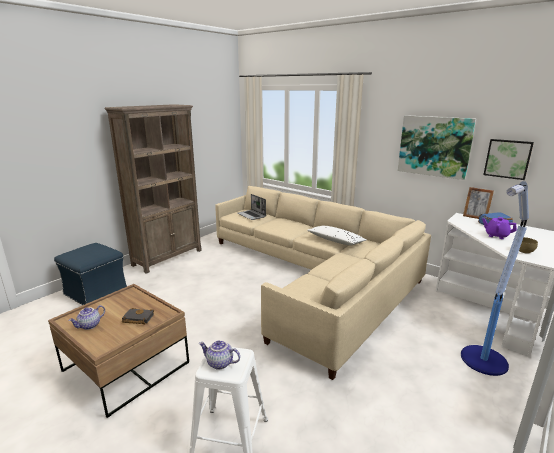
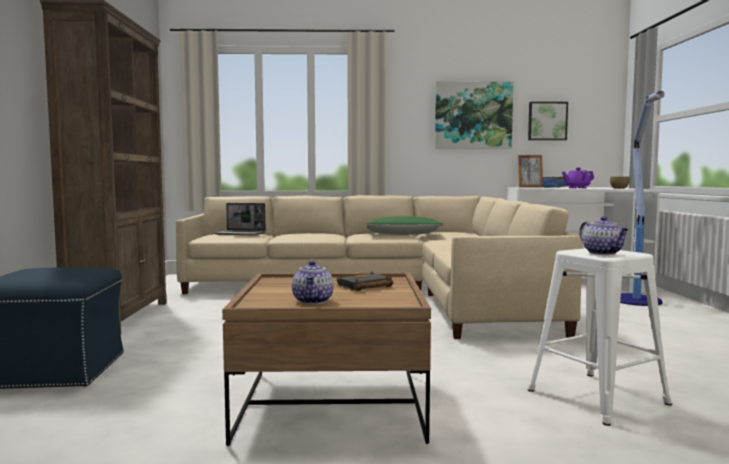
camera: 40 degrees left, 15 degrees down
teapot [199,340,240,370] -> teapot turned 90 degrees counterclockwise [579,216,630,255]
white pillow [307,226,366,245] -> green pillow [366,216,443,235]

